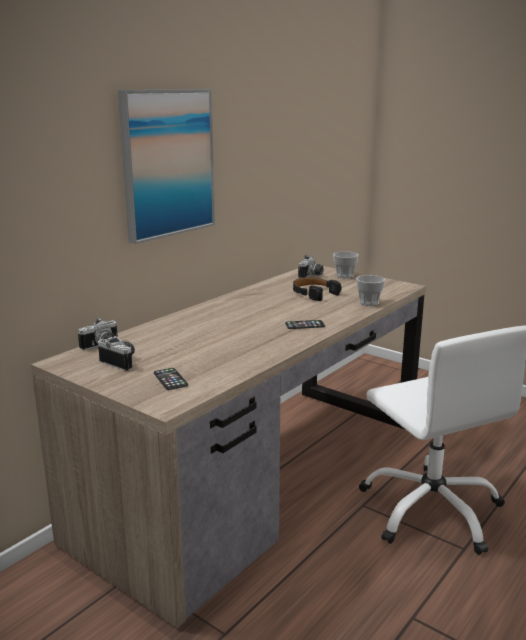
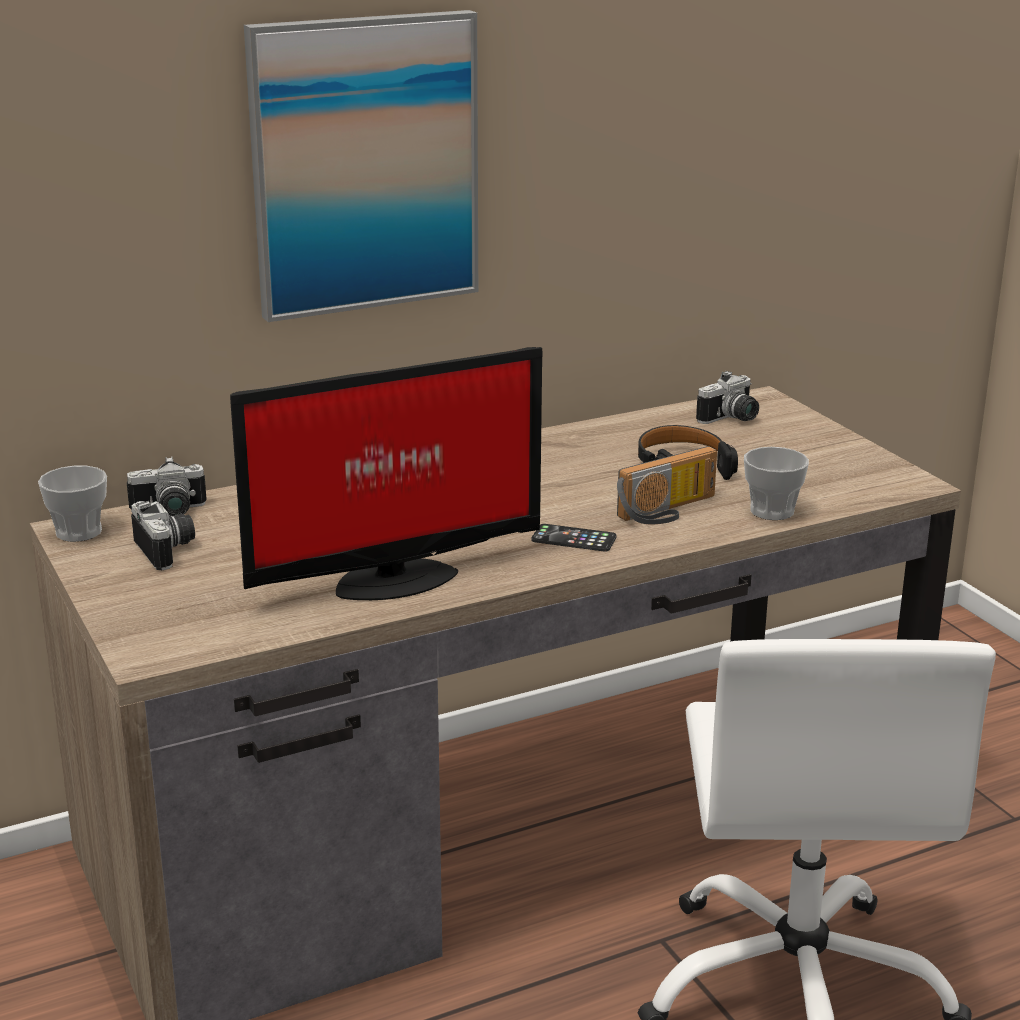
camera: 25 degrees right, 5 degrees up
phone [154,368,188,390] -> none
cup [333,252,358,278] -> cup moved to [38,466,107,542]
none -> monitor [230,347,542,600]
none -> radio [617,446,717,524]

